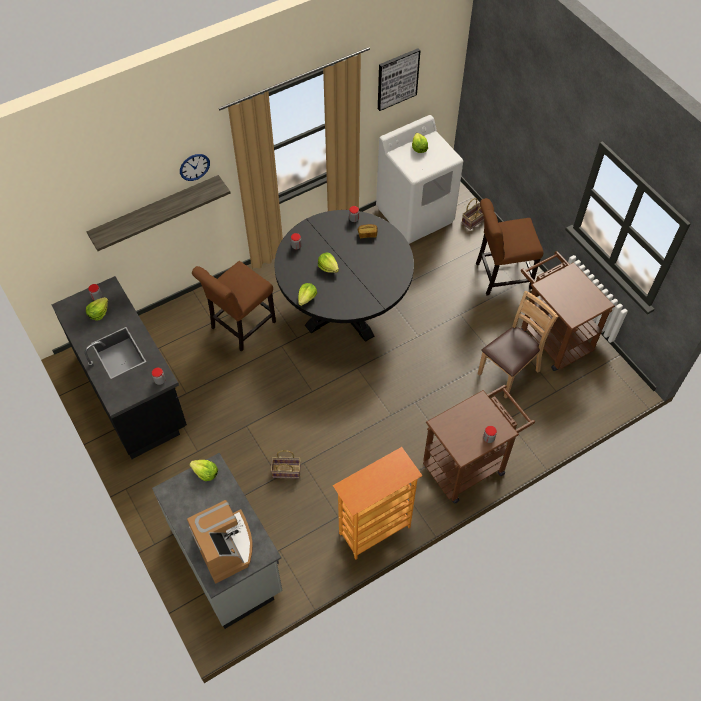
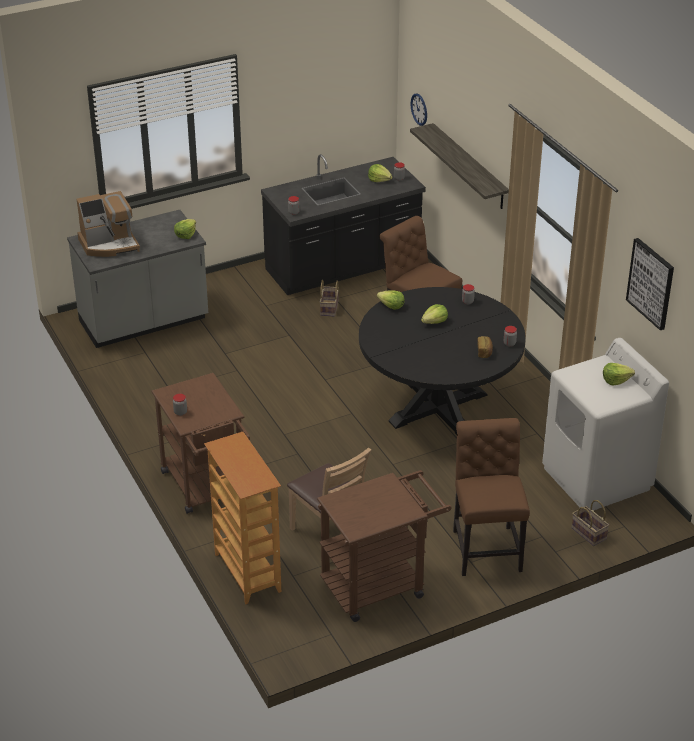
camera: 95 degrees right, 20 degrees down
wall clock [180,154,210,181] -> wall clock moved to [411,93,427,126]
basket [271,450,301,479] -> basket moved to [320,280,339,317]
bookcase [333,447,422,559] -> bookcase moved to [204,432,281,604]

